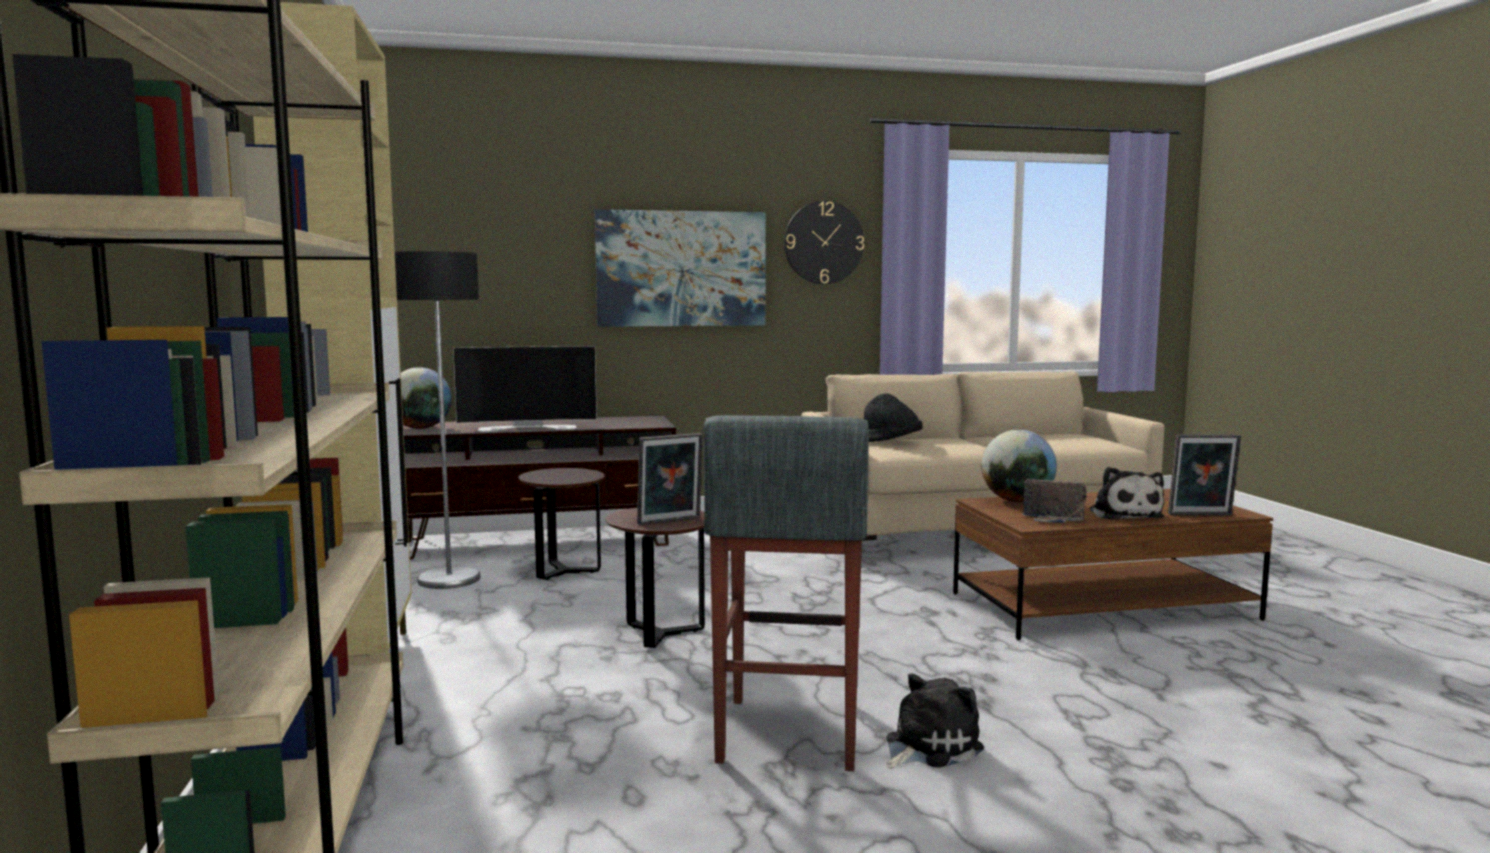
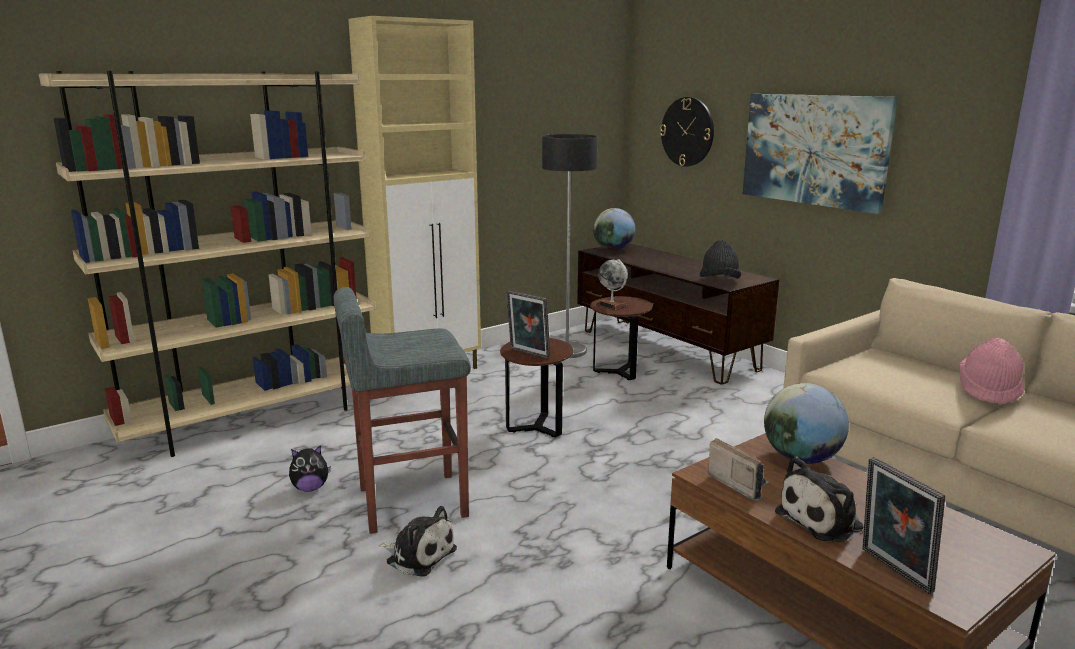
camera: 65 degrees right, 10 degrees up
television [453,346,597,432] -> none
wall clock [784,201,864,284] -> wall clock moved to [660,97,714,167]
black hat [864,394,923,442] -> black hat moved to [699,240,741,279]
radio [1022,479,1087,523] -> radio turned 150 degrees clockwise [708,438,770,501]
none -> plush toy [289,445,331,492]
none -> globe [596,259,628,310]
none -> pink hat [959,338,1024,405]

